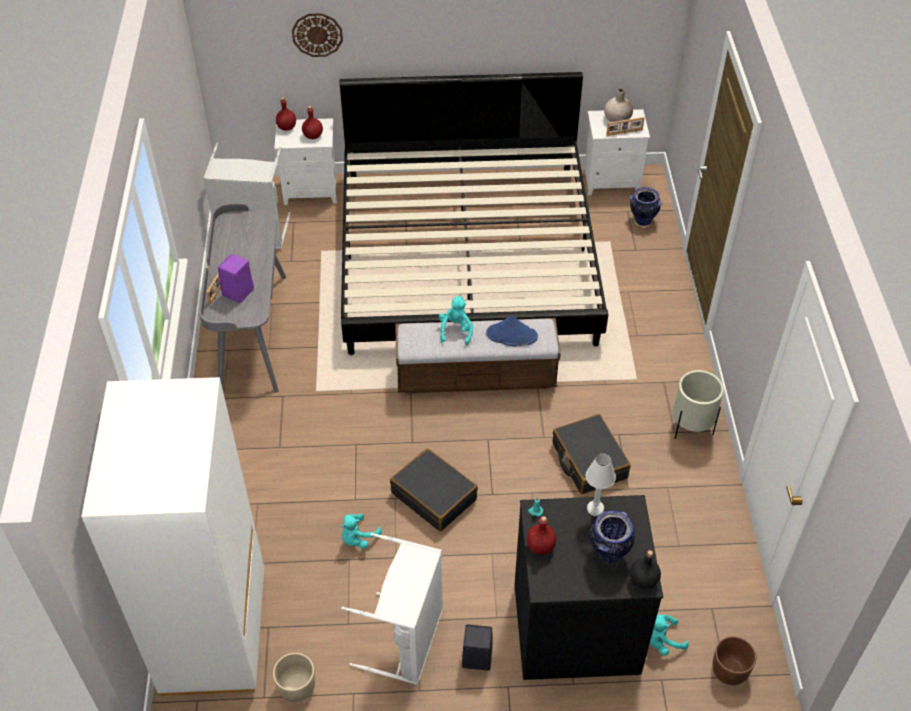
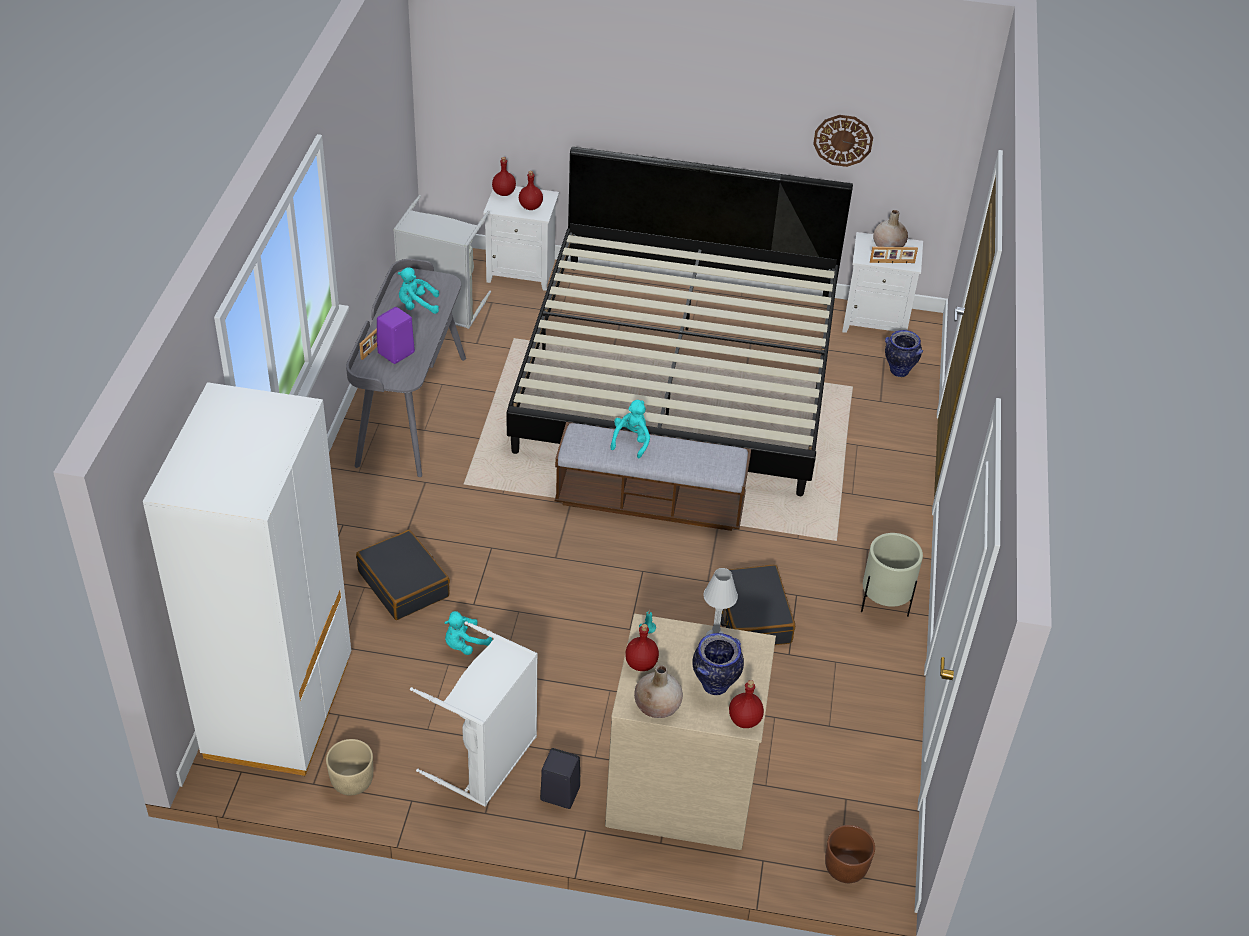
camera: 10 degrees right, 5 degrees down
wall clock [292,13,343,57] -> wall clock moved to [813,115,873,167]
black suitcase [390,448,478,531] -> black suitcase moved to [356,530,450,620]
blue hat [486,316,538,346] -> none
black dresser [515,495,663,680] -> beige dresser [605,614,776,850]
black bottle [630,550,661,589] -> red bottle [729,680,764,728]
turquoise plush toy [650,614,689,656] -> turquoise plush toy moved to [398,268,439,314]
none -> beige vase [634,665,683,718]

